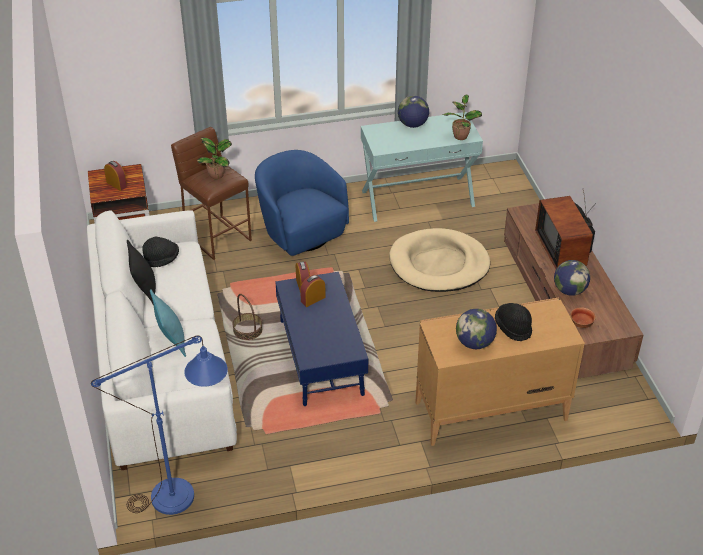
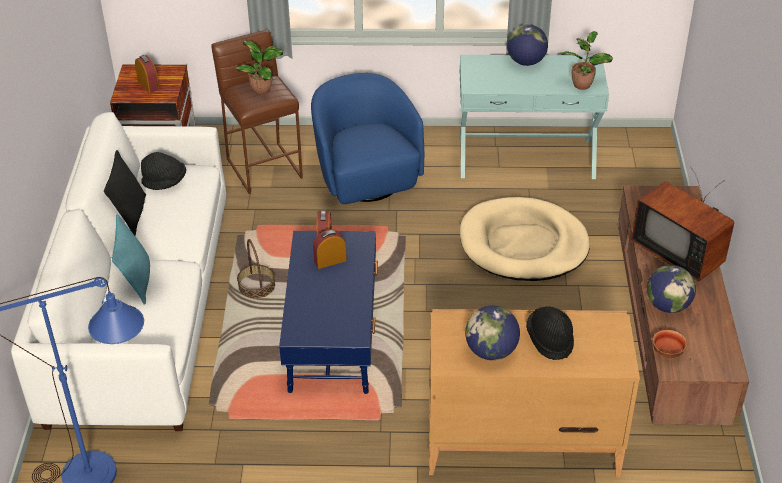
camera: 15 degrees right, 0 degrees up
television [535,190,596,269] -> television turned 45 degrees counterclockwise [631,166,734,282]

